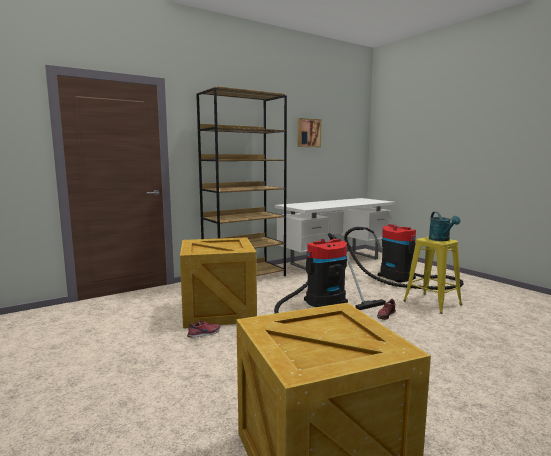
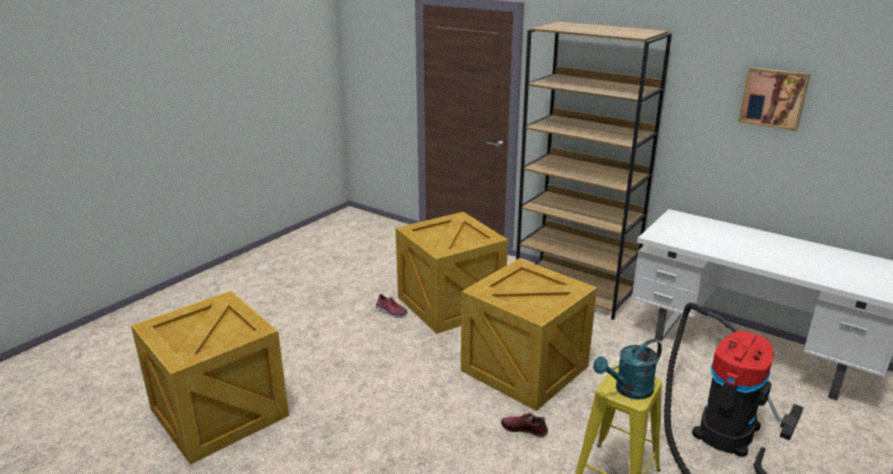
camera: 70 degrees right, 15 degrees up
vacuum cleaner [274,233,386,314] -> crate [461,259,597,411]

